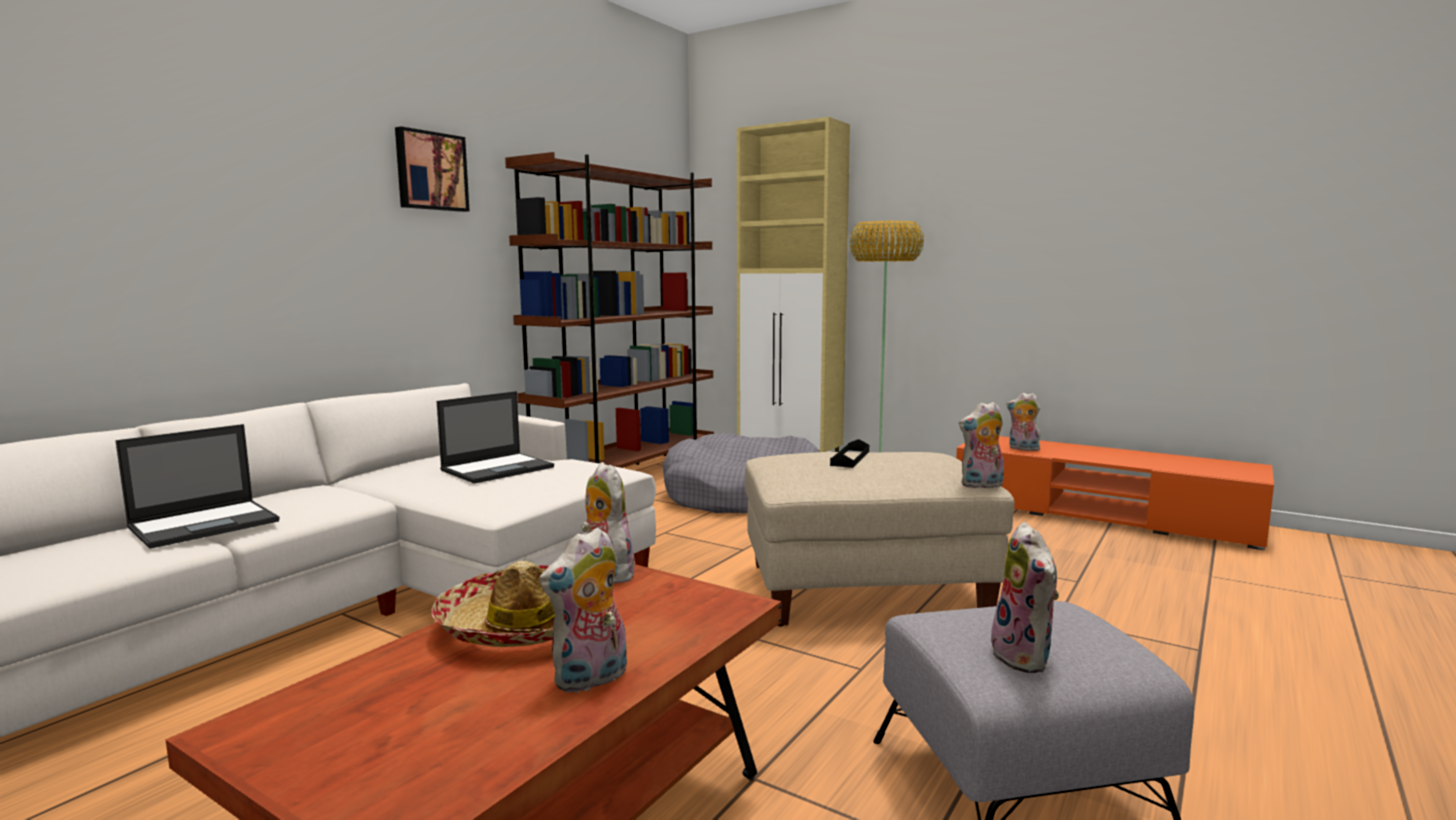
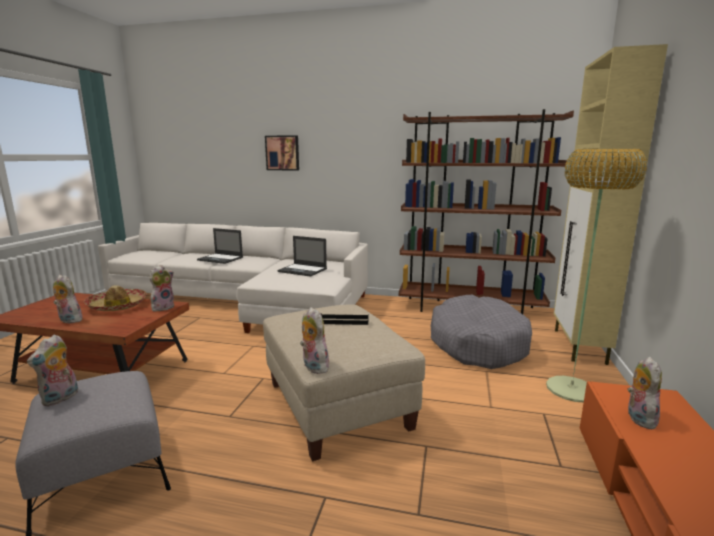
camera: 70 degrees right, 5 degrees up
picture [395,126,470,212] -> picture moved to [265,135,299,171]
plush toy [991,522,1059,673] -> plush toy turned 45 degrees counterclockwise [27,335,78,406]

